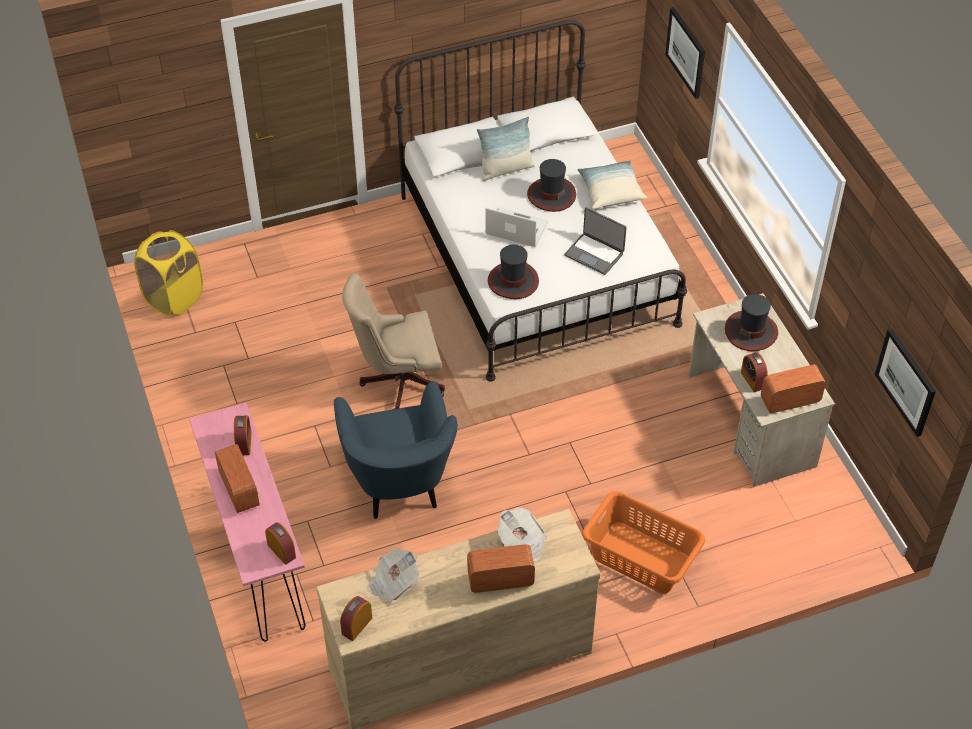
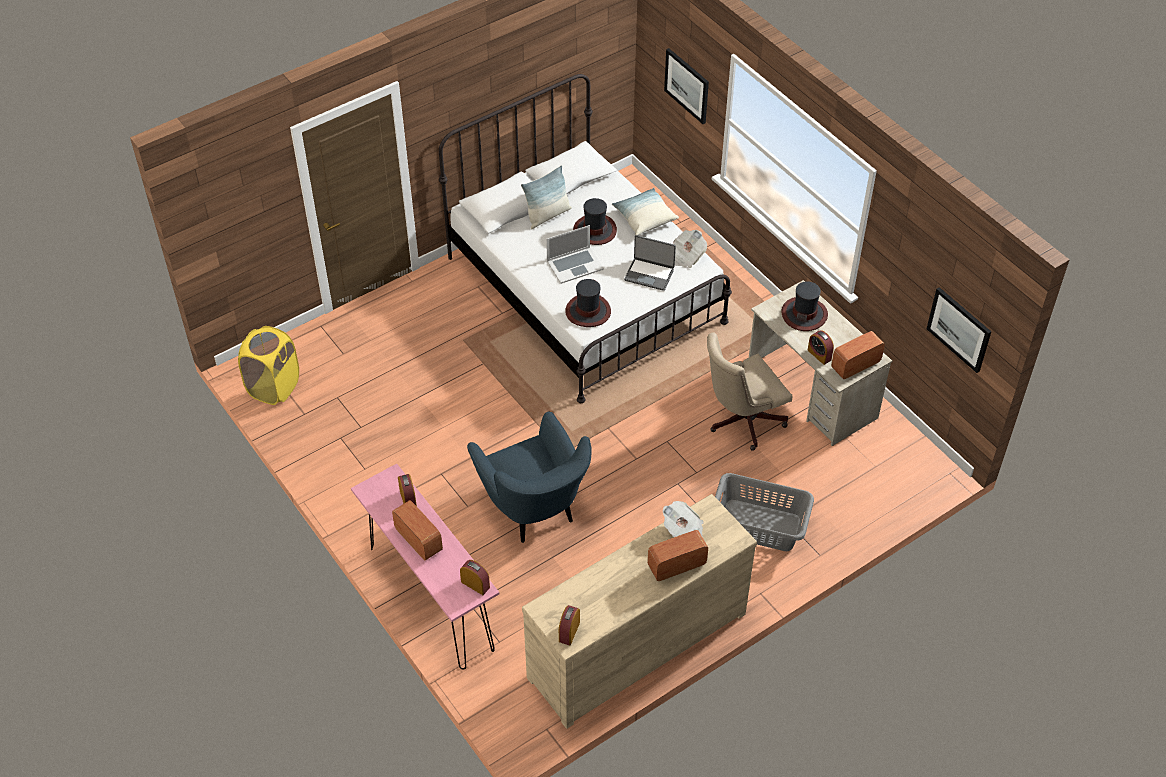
camera: 15 degrees left, 0 degrees up
beige office chair [342,274,445,409] -> beige office chair moved to [707,332,792,451]
newspaper [367,548,419,604] -> newspaper moved to [673,230,707,268]
laptop [486,207,548,247] -> laptop turned 150 degrees clockwise [546,225,604,284]
orange laundry basket [582,491,705,594] -> grey laundry basket [715,473,814,551]

